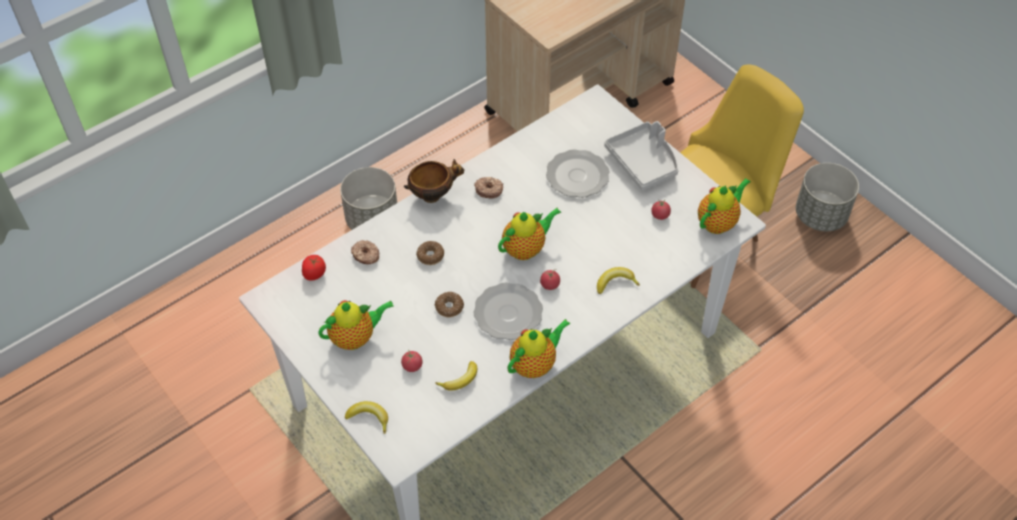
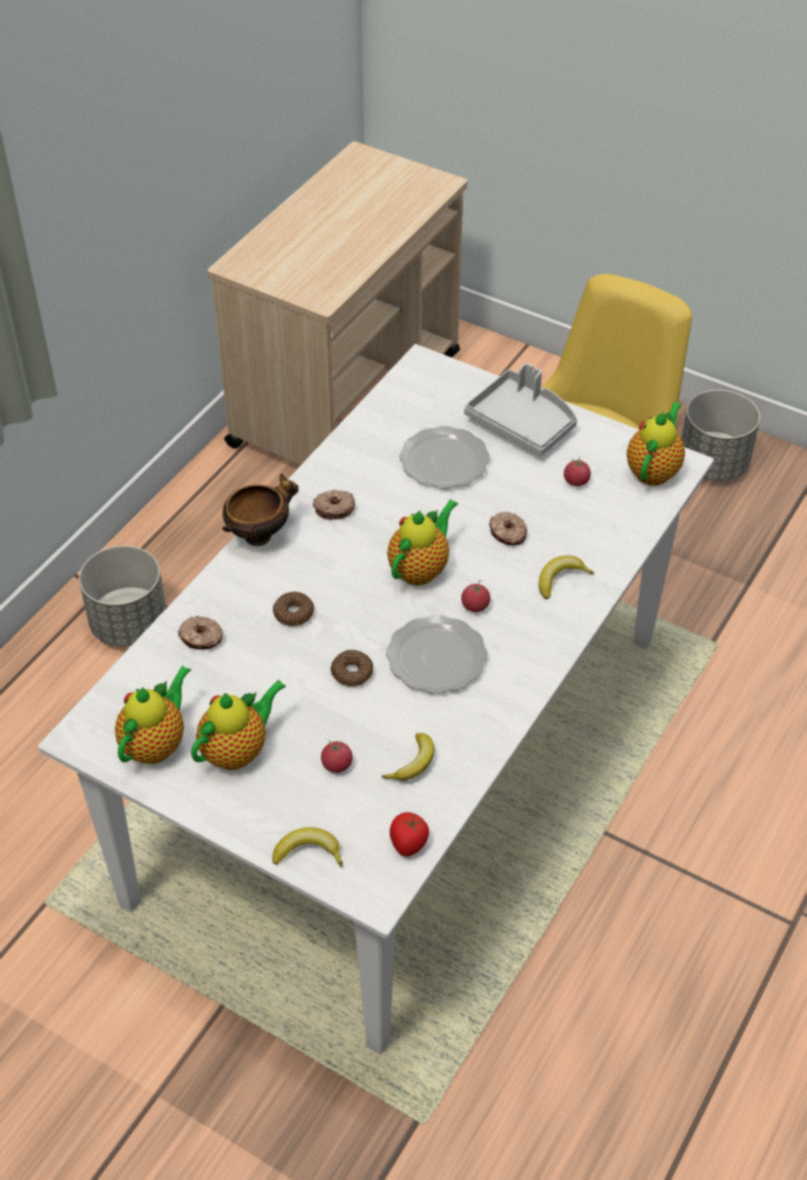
camera: 20 degrees left, 5 degrees down
tomato [302,255,326,281] -> tomato moved to [390,812,429,856]
teapot [507,319,571,378] -> teapot moved to [115,665,191,764]
none -> donut [489,512,527,546]

